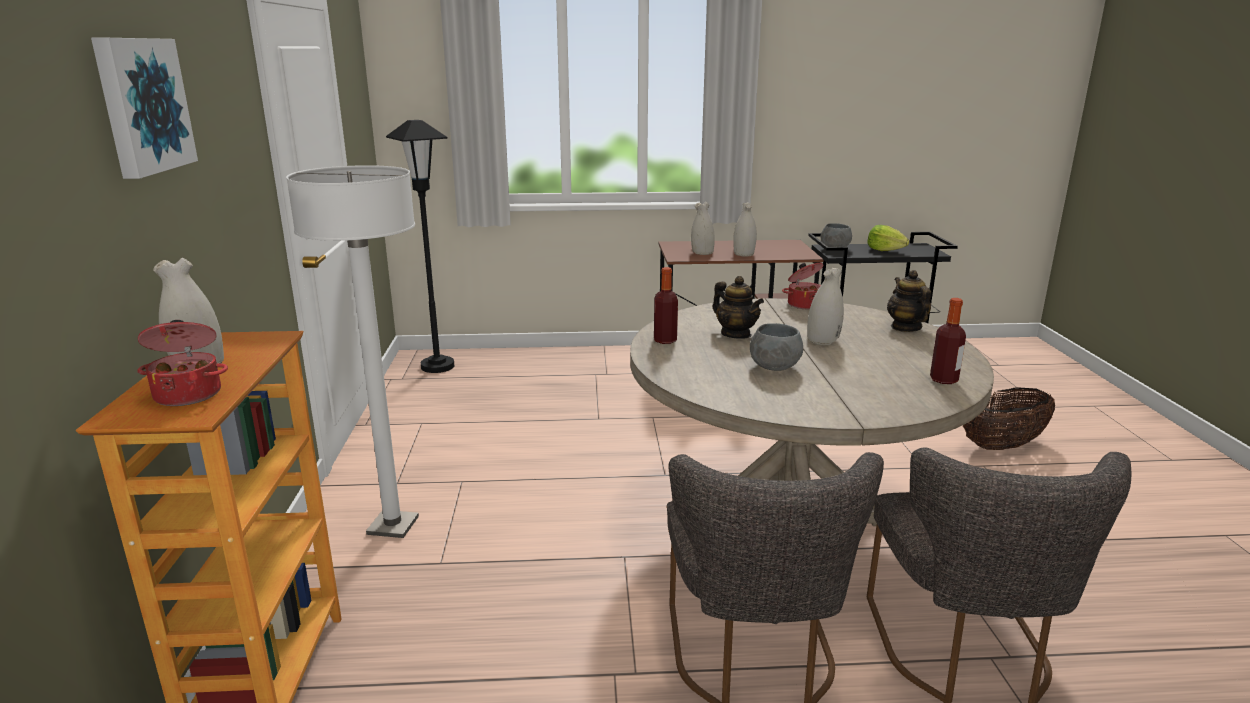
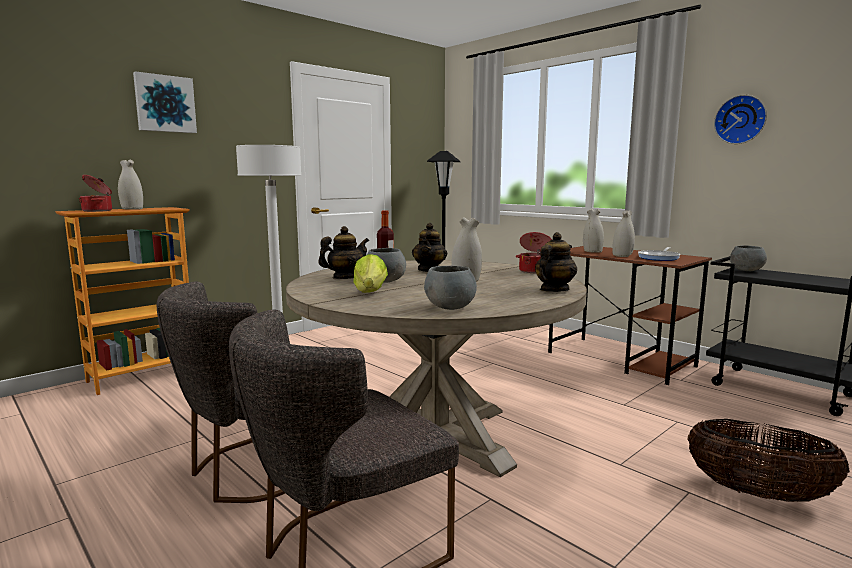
camera: 50 degrees right, 10 degrees down
lettuce [867,225,909,251] -> lettuce moved to [353,254,388,293]
bottle [930,298,966,384] -> grey bowl [424,266,477,310]
none -> teapot [318,226,369,279]
none -> frying pan [638,247,680,261]
none -> wall clock [714,95,767,144]

